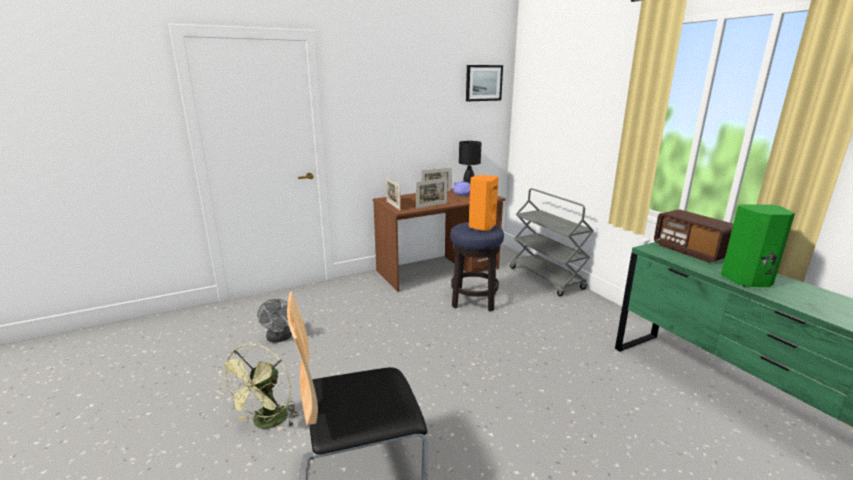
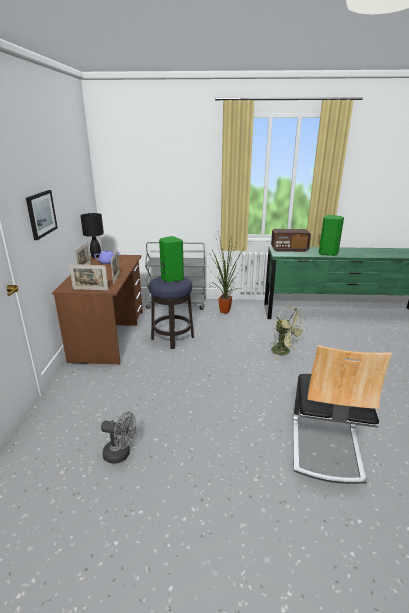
camera: 60 degrees left, 5 degrees up
green fan [217,344,299,429] -> green fan moved to [271,306,306,359]
picture [466,65,503,101] -> picture moved to [26,190,58,240]
orange speaker [469,175,499,231] -> green speaker [159,236,184,282]
none -> potted plant [209,233,244,314]

